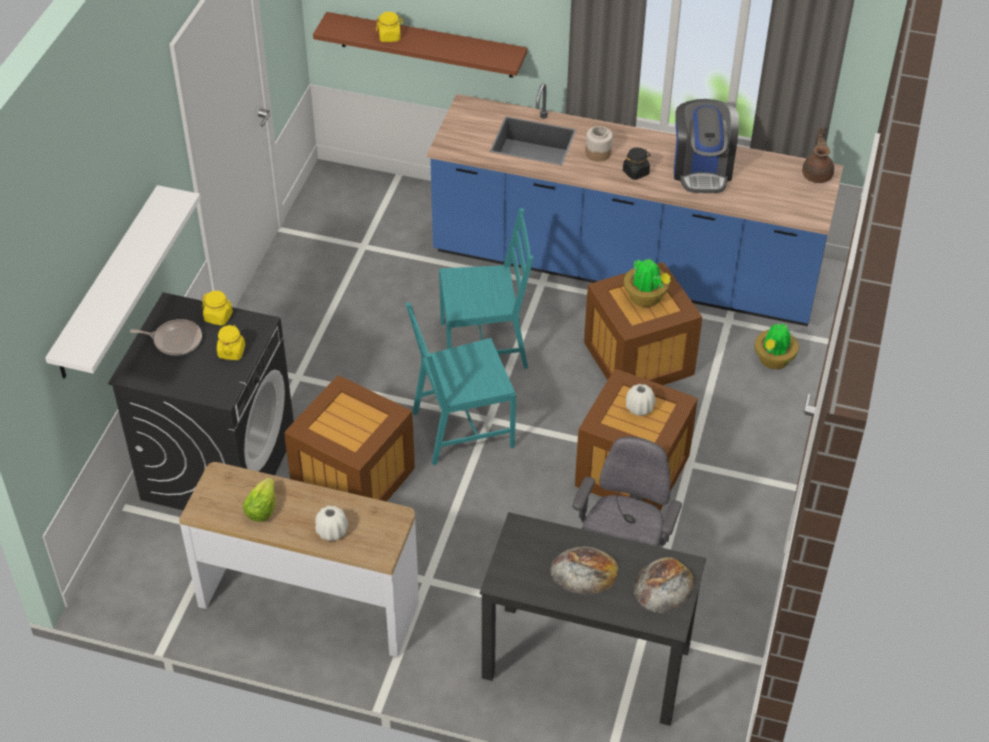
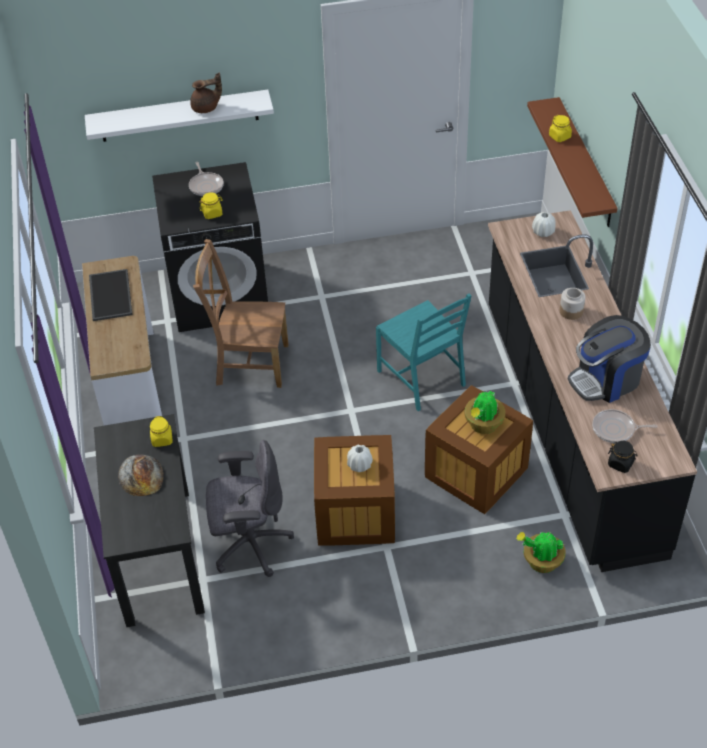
camera: 65 degrees right, 0 degrees up
yellow jar [202,291,233,326] -> yellow jar moved to [150,416,173,447]
lettuce [243,478,276,522] -> tray [89,269,132,321]
crate [284,375,415,502] -> brown chair [193,239,289,388]
white vase [315,506,348,541] -> white vase moved to [532,212,556,237]
turquoise chair [406,302,516,465] -> none
blue counter [427,83,844,326] -> black counter [488,210,697,572]
black jar [623,147,650,180] -> black jar moved to [608,441,638,473]
bread [633,557,694,613] -> none
brown teapot [802,127,834,183] -> brown teapot moved to [190,72,222,113]
none -> frying pan [592,409,657,443]

